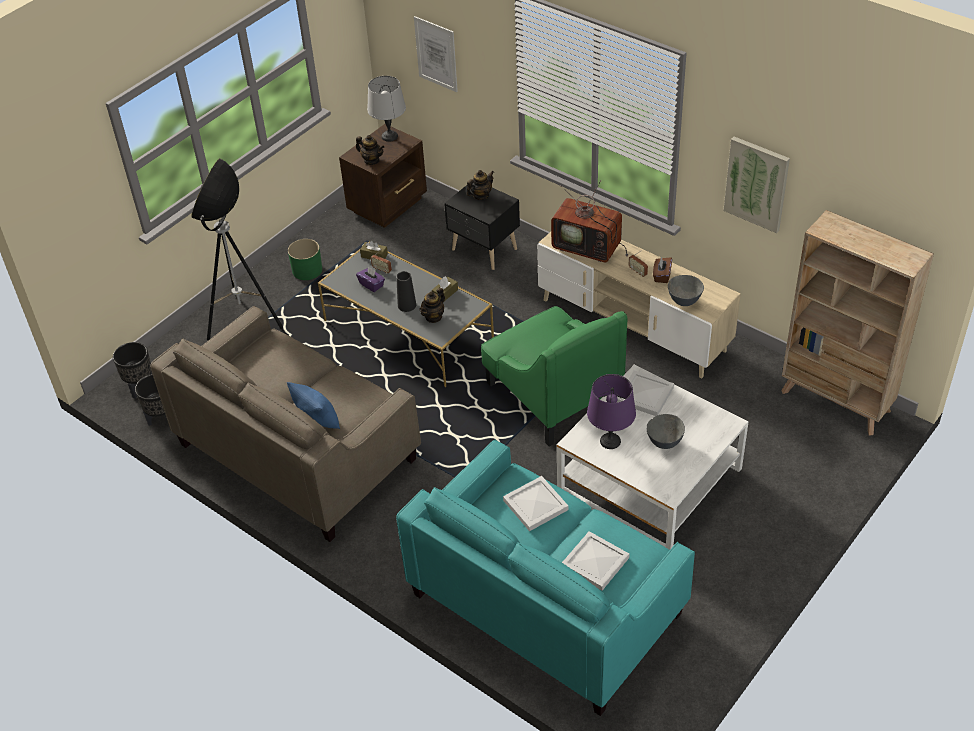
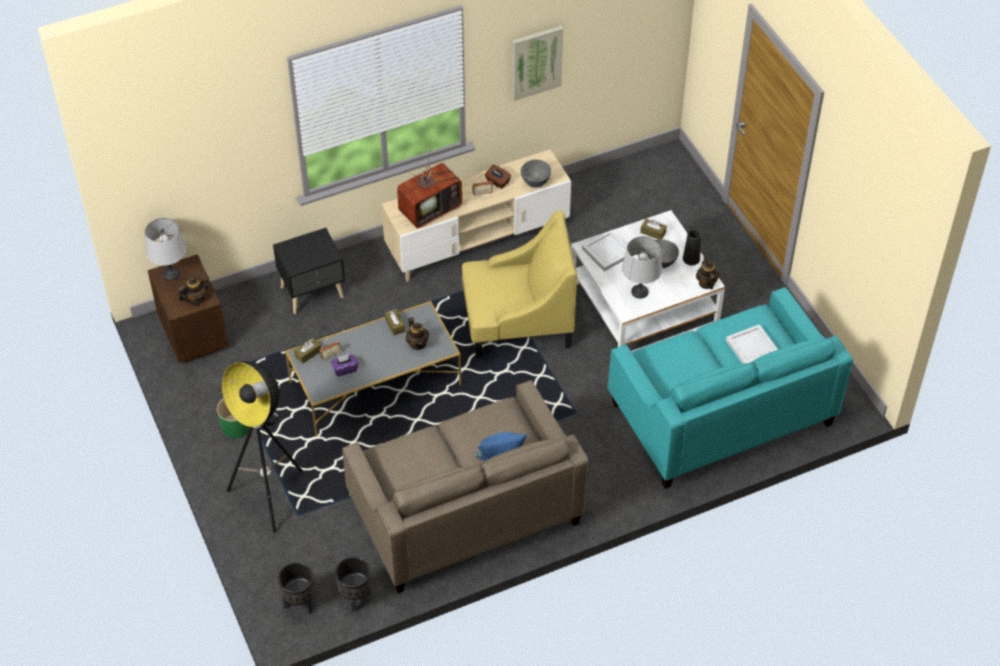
camera: 65 degrees left, 5 degrees up
black vase [396,271,416,312] -> black vase moved to [683,229,701,265]
picture [414,16,458,92] -> none
teapot [466,170,494,200] -> teapot moved to [696,256,719,290]
green armchair [481,306,627,447] -> yellow armchair [462,211,577,357]
white tray [503,476,569,531] -> none
purple table lamp [587,374,636,449] -> grey table lamp [622,236,662,299]
beige bookcase [781,210,934,436] -> none
none -> brown tissue box [640,219,667,239]

